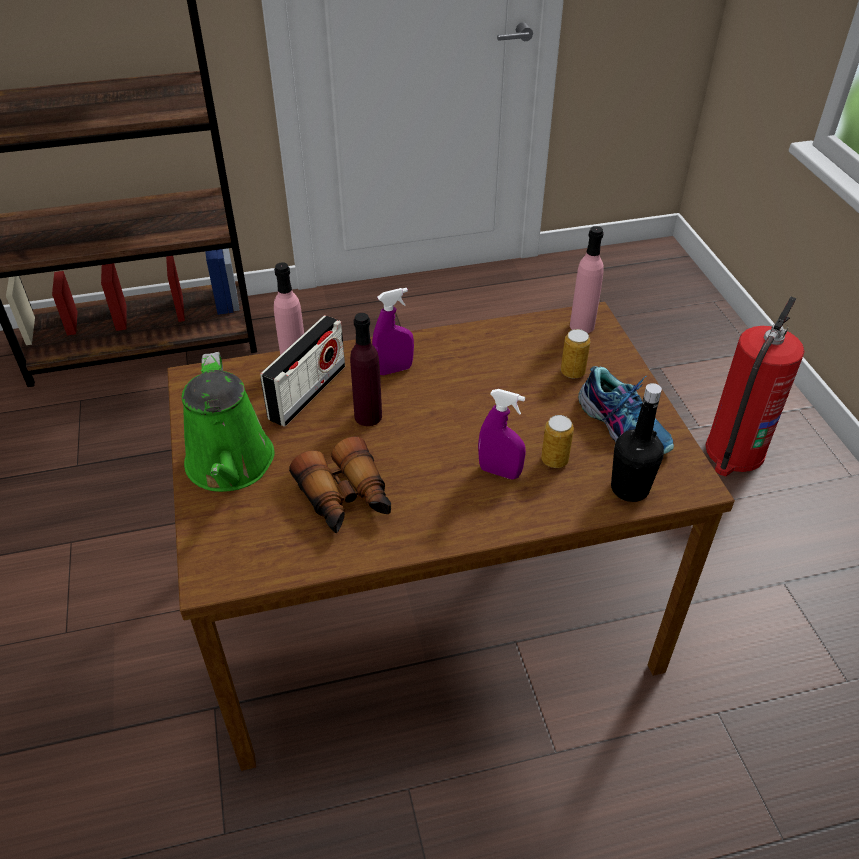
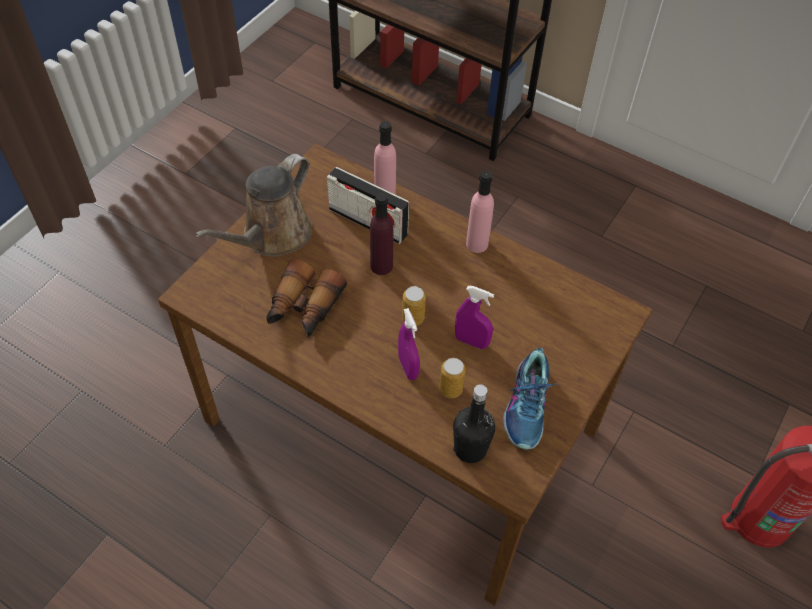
camera: 45 degrees right, 10 degrees up
green watering can [182,352,275,492] -> brown watering can [195,154,312,257]
radio [260,315,345,427] -> radio turned 45 degrees clockwise [327,167,409,244]
purple spray bottle [372,288,414,375] -> purple spray bottle moved to [455,286,494,349]
can [561,329,591,378] -> can moved to [402,286,426,326]
pink bottle [570,226,604,333] -> pink bottle moved to [466,171,494,253]

